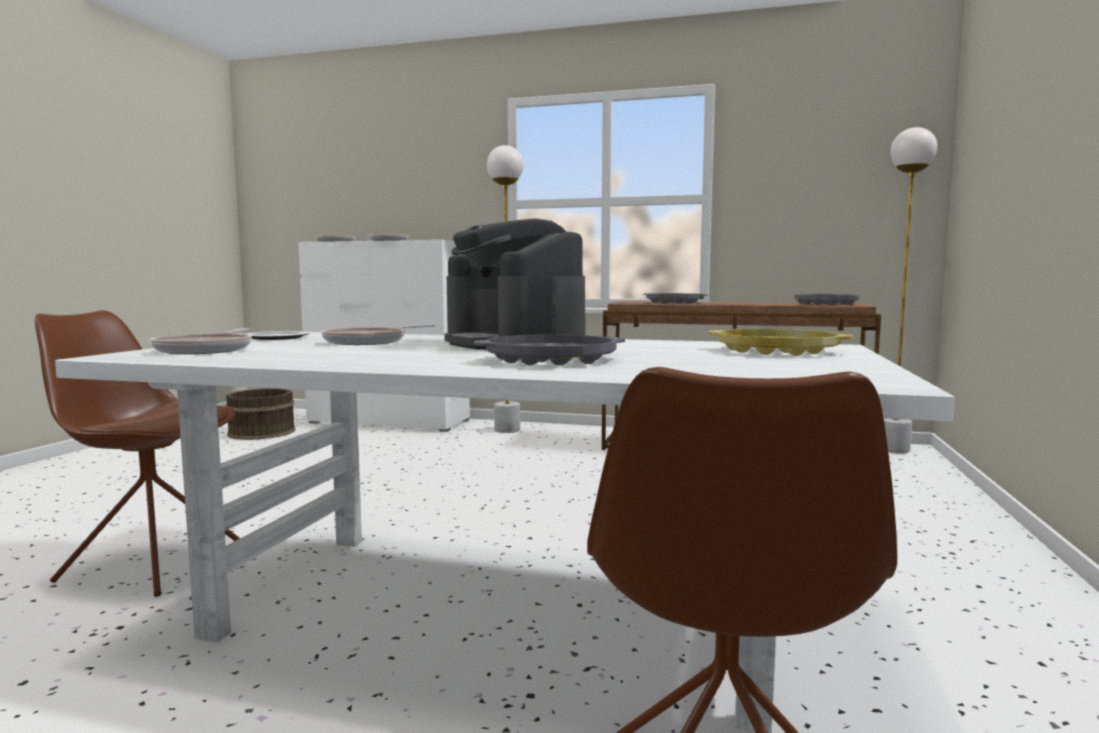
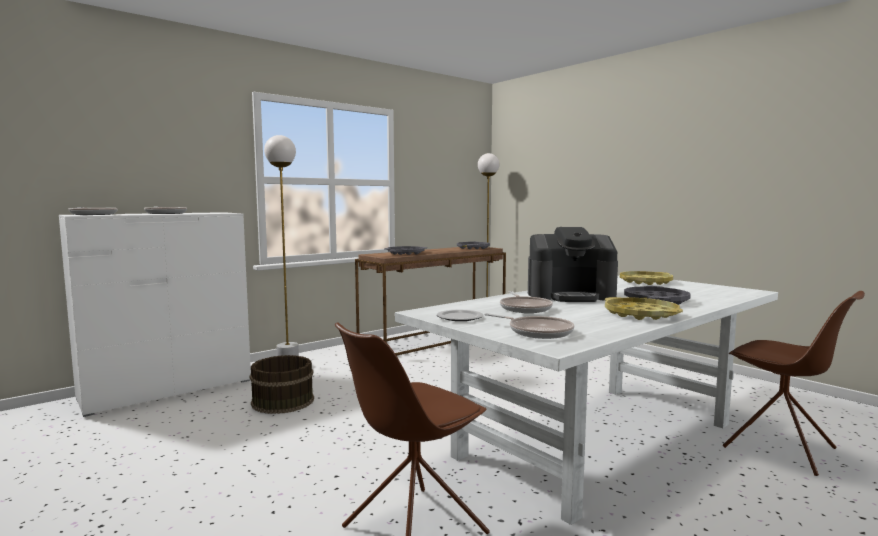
camera: 55 degrees left, 0 degrees up
brown bucket [225,388,295,440] -> brown bucket moved to [249,355,314,414]
none -> yellow tray [605,297,683,320]

